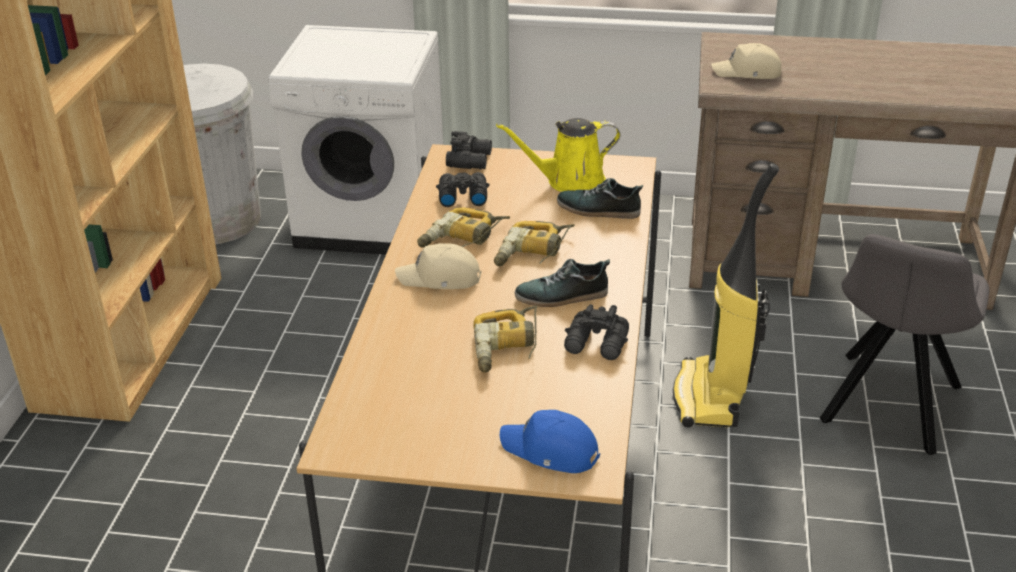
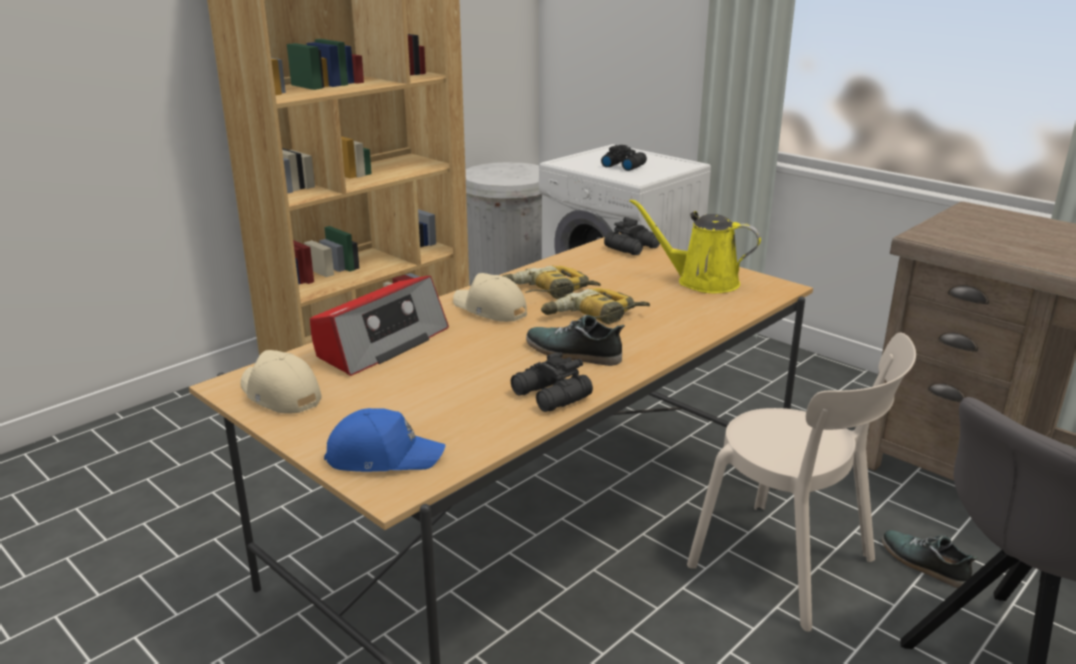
camera: 35 degrees right, 10 degrees down
black binoculars [436,172,490,207] -> black binoculars moved to [601,145,647,171]
power drill [473,305,538,373] -> none
blue cap [500,410,600,473] -> blue cap turned 120 degrees clockwise [324,408,445,472]
shoe [557,178,643,219] -> shoe moved to [882,530,978,588]
vacuum cleaner [673,163,779,427] -> beige chair [687,333,916,632]
beige cap [711,43,782,79] -> beige cap moved to [241,350,322,413]
none -> radio [310,276,449,376]

